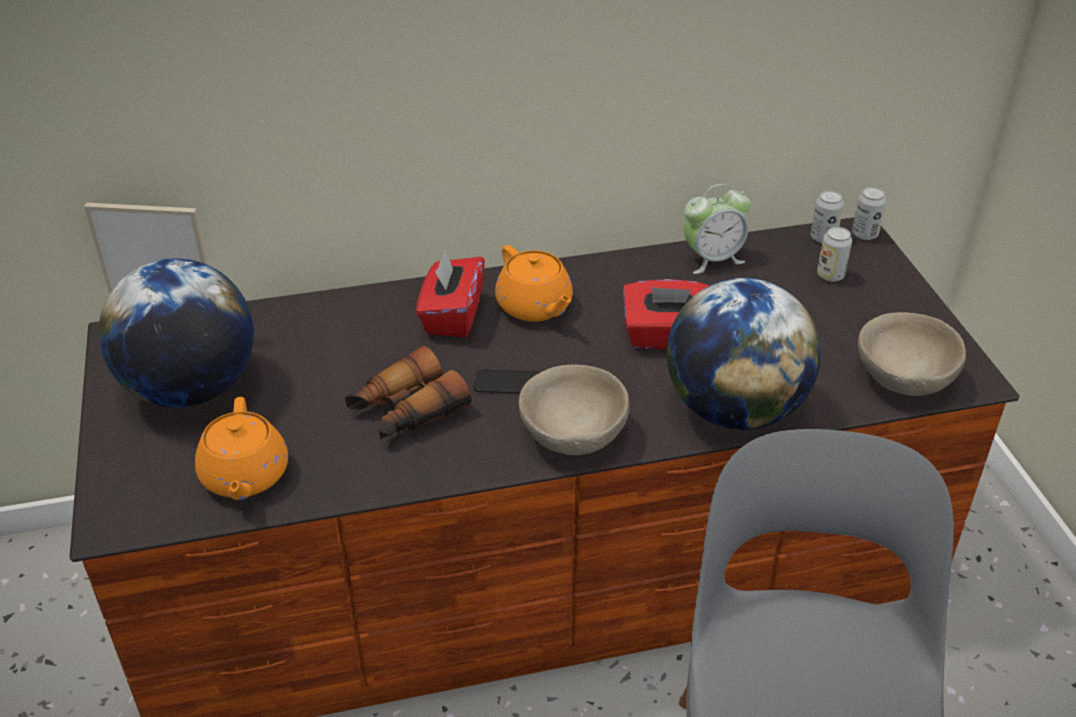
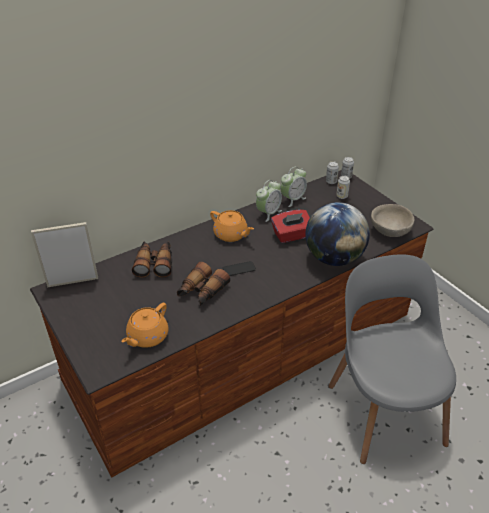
camera: 20 degrees left, 0 degrees up
globe [98,258,254,408] -> none
orange teapot [195,397,288,500] -> orange teapot turned 60 degrees clockwise [121,303,169,348]
red tissue box [416,250,485,338] -> none
beige bowl [519,364,629,455] -> none
none -> binoculars [132,242,172,277]
none -> alarm clock [256,180,282,222]

